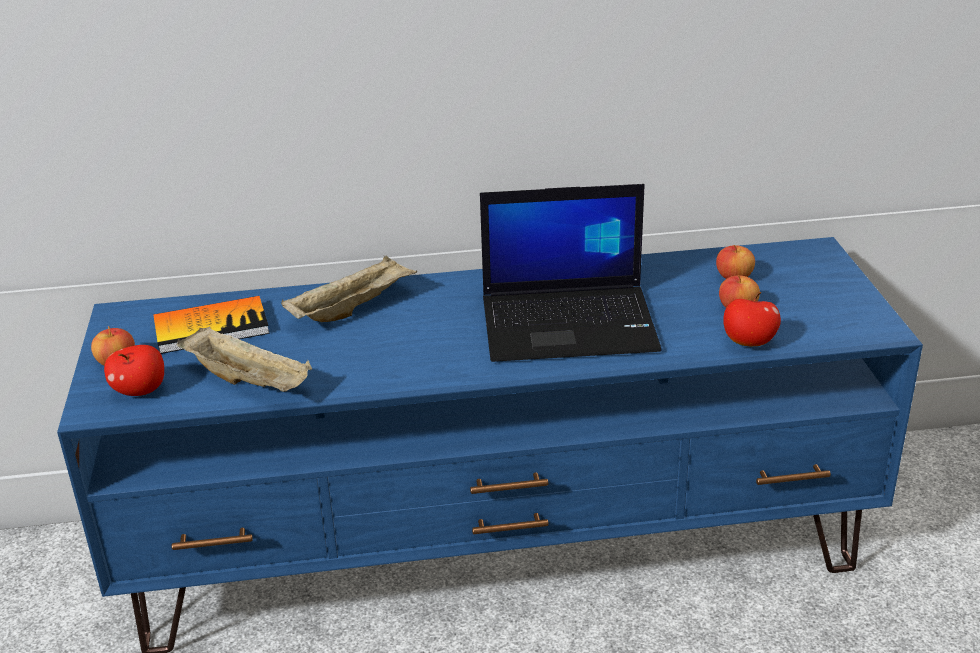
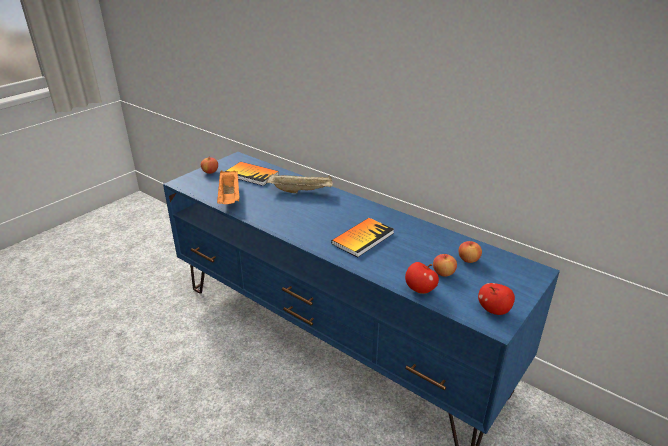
camera: 45 degrees right, 0 degrees up
apple [104,345,164,396] -> apple moved to [478,283,515,315]
beige tray [177,326,312,392] -> orange tray [217,170,240,204]
laptop [480,184,661,362] -> book [331,218,394,257]

